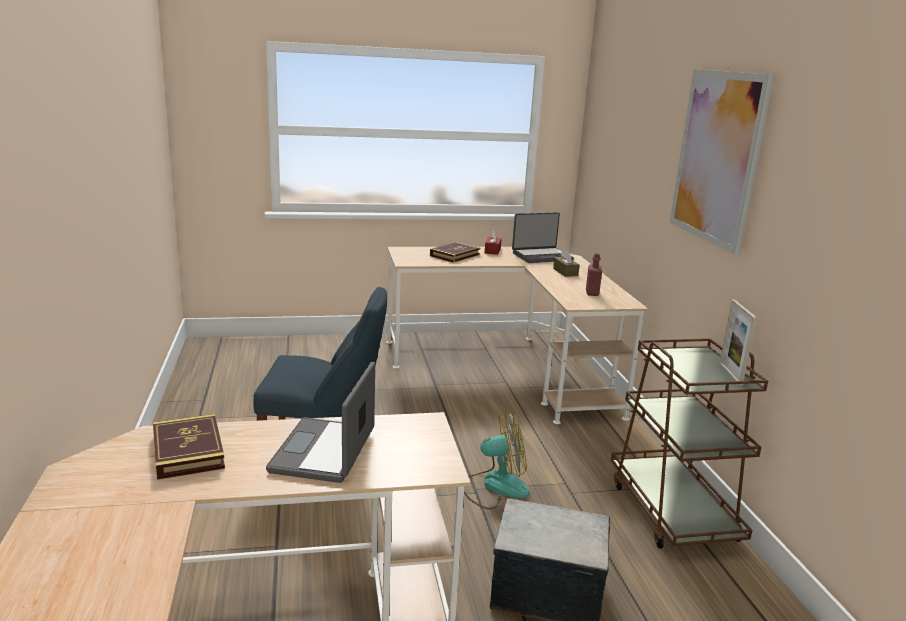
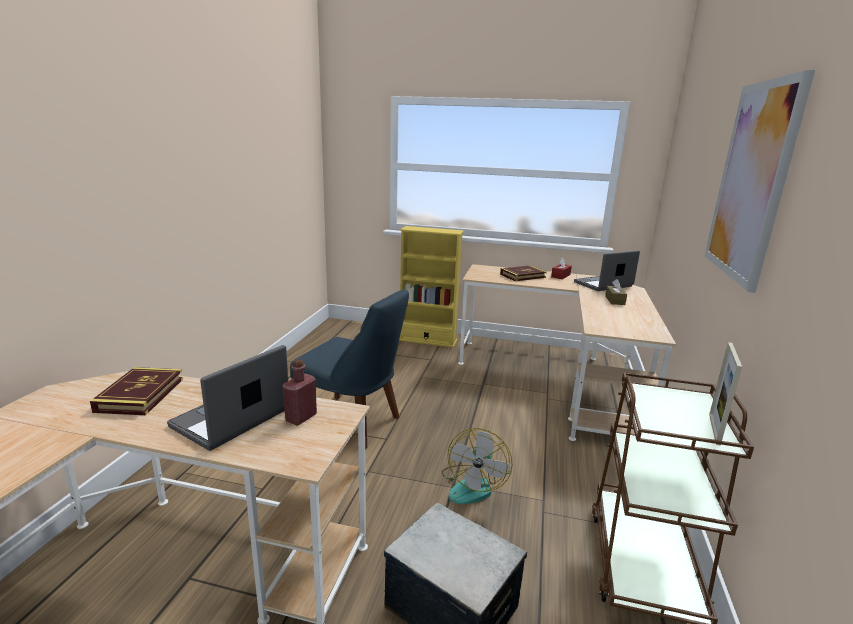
camera: 25 degrees right, 0 degrees up
fan [464,410,530,510] -> fan turned 90 degrees clockwise [441,428,512,504]
laptop [512,212,574,263] -> laptop turned 150 degrees clockwise [574,250,640,291]
red bottle [586,253,602,296] -> red bottle moved to [282,359,317,426]
none -> yellow bookcase [399,226,464,348]

